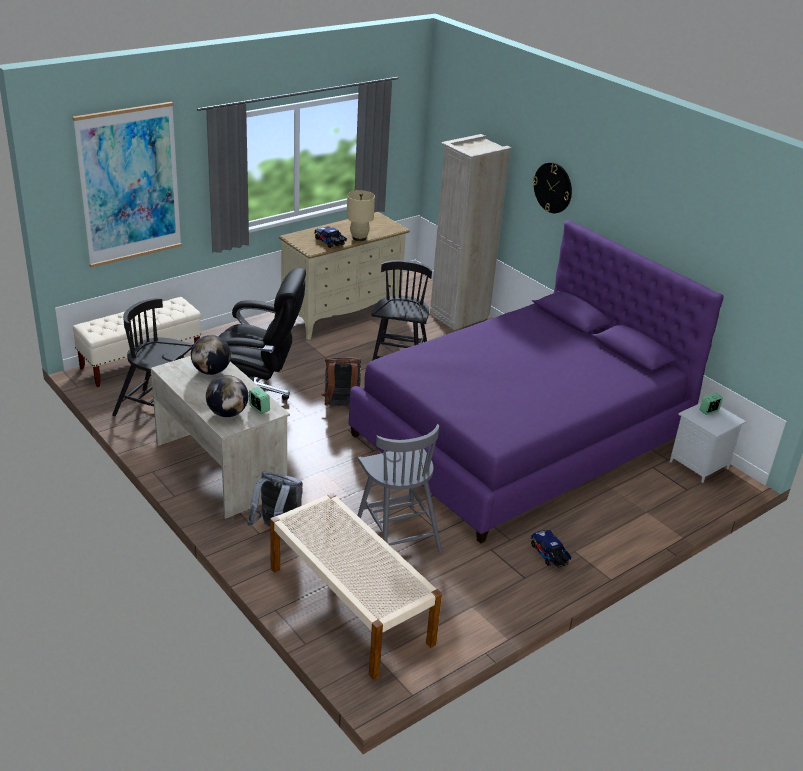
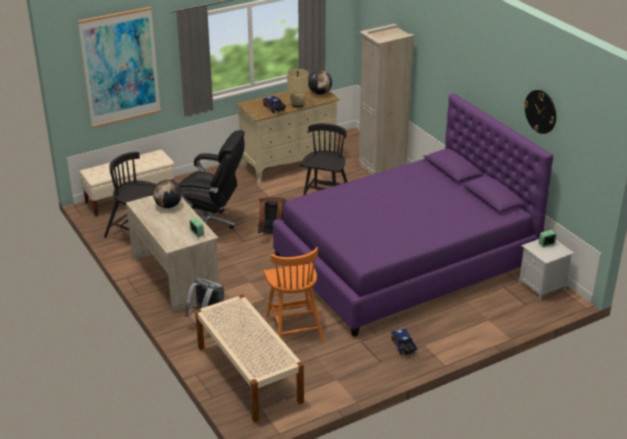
camera: 10 degrees right, 0 degrees up
globe [206,375,248,417] -> globe moved to [308,70,332,95]
grey chair [357,424,442,564] -> orange chair [263,247,324,342]
wall clock [533,162,572,213] -> wall clock moved to [524,90,556,134]

